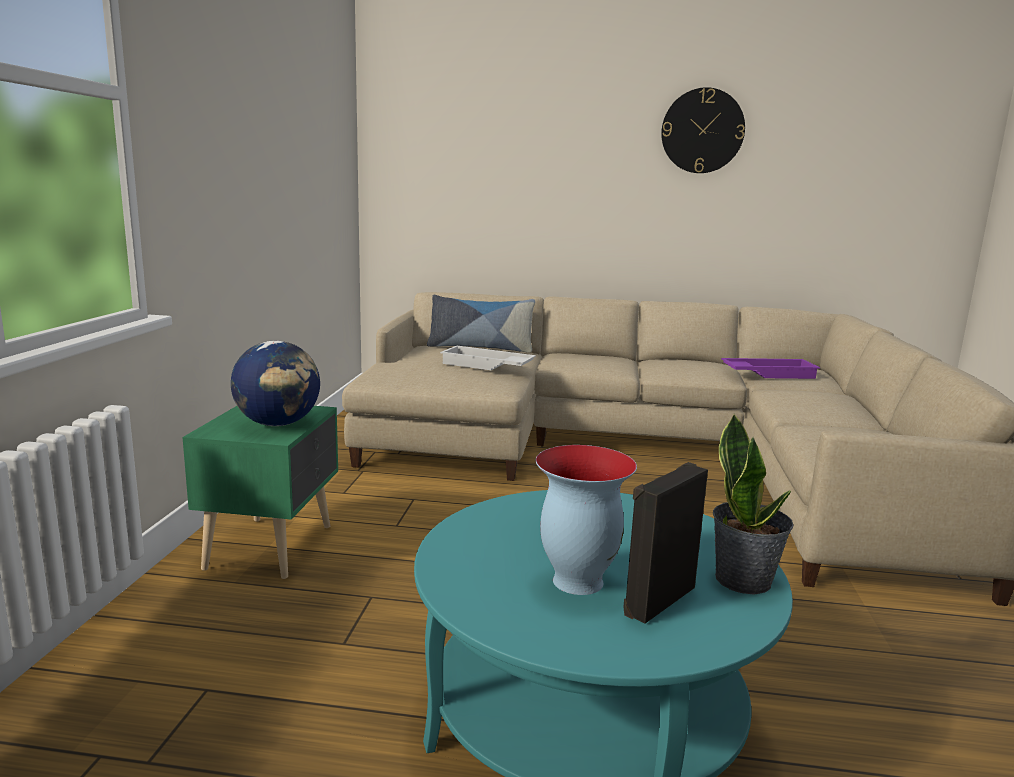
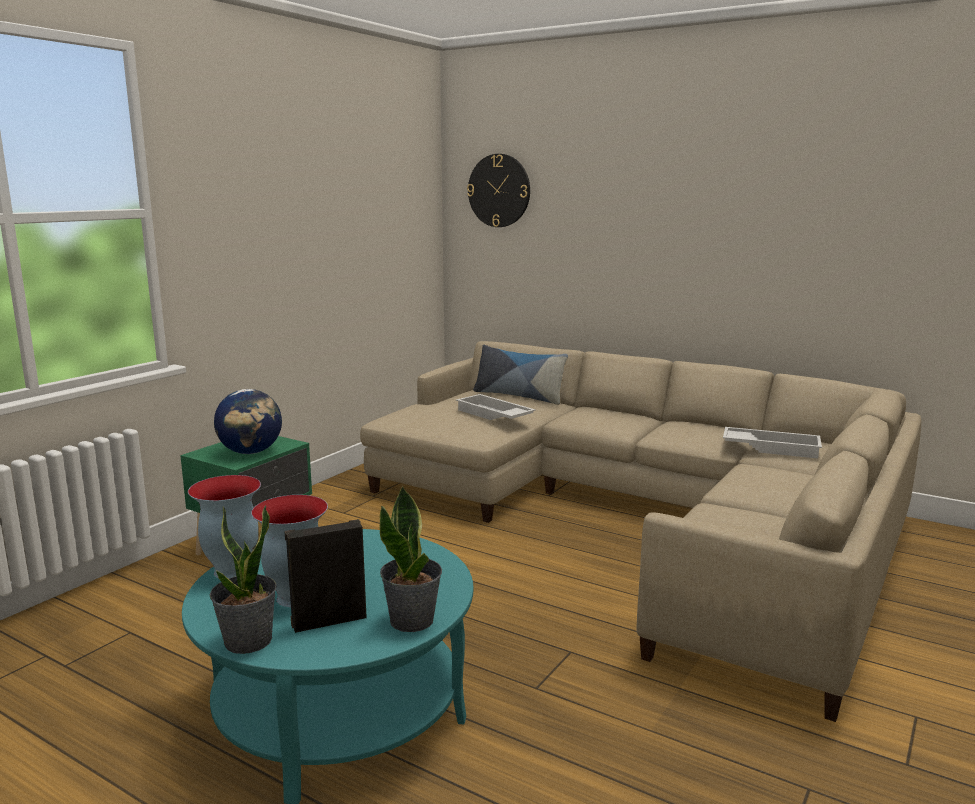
camera: 25 degrees right, 0 degrees up
wall clock [661,87,745,173] -> wall clock moved to [467,154,530,227]
purple tray [721,358,820,379] -> white tray [723,427,822,458]
none -> vase [188,475,261,579]
none -> potted plant [210,505,277,654]

